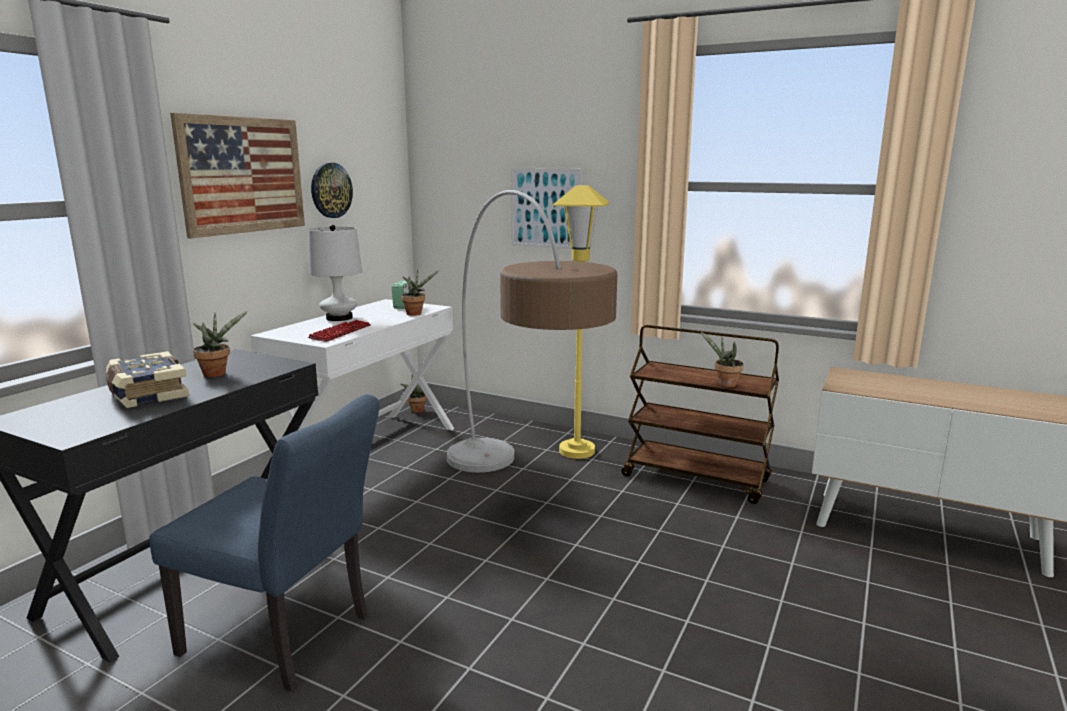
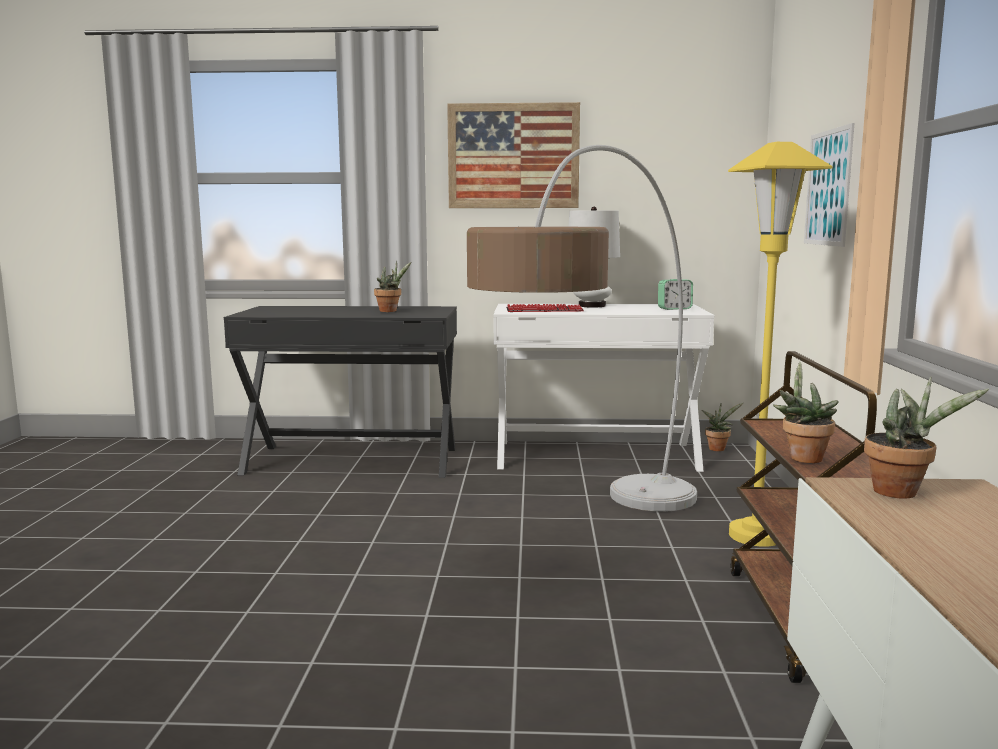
camera: 65 degrees right, 5 degrees down
book [106,351,189,408] -> none
blue chair [149,394,380,692] -> none
wall clock [311,163,353,218] -> none
potted plant [401,270,439,316] -> potted plant moved to [864,377,989,499]

